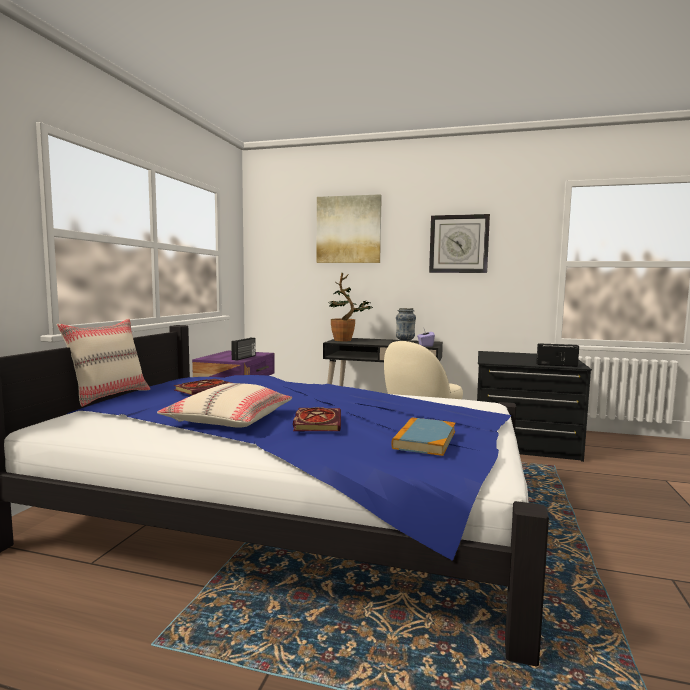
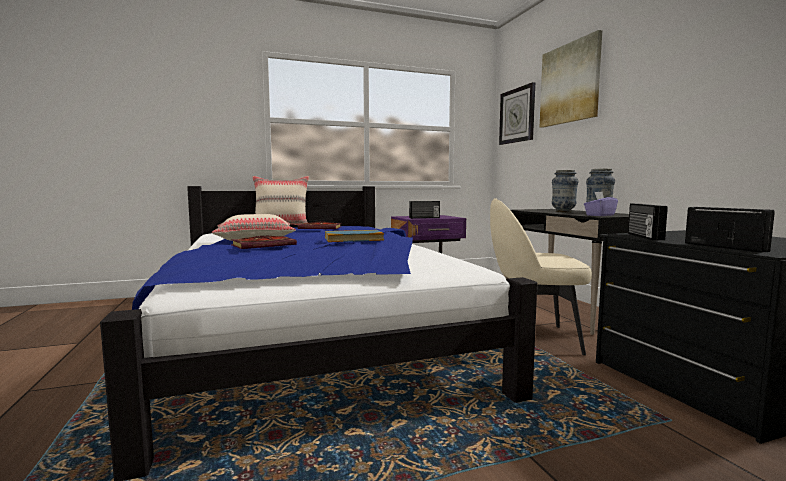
camera: 55 degrees right, 0 degrees up
potted plant [328,273,373,341] -> none
book [391,417,456,456] -> book moved to [325,230,384,242]
wall clock [429,214,490,273] -> wall clock moved to [499,82,535,145]
none -> vase [552,170,578,212]
none -> radio [628,204,668,240]

